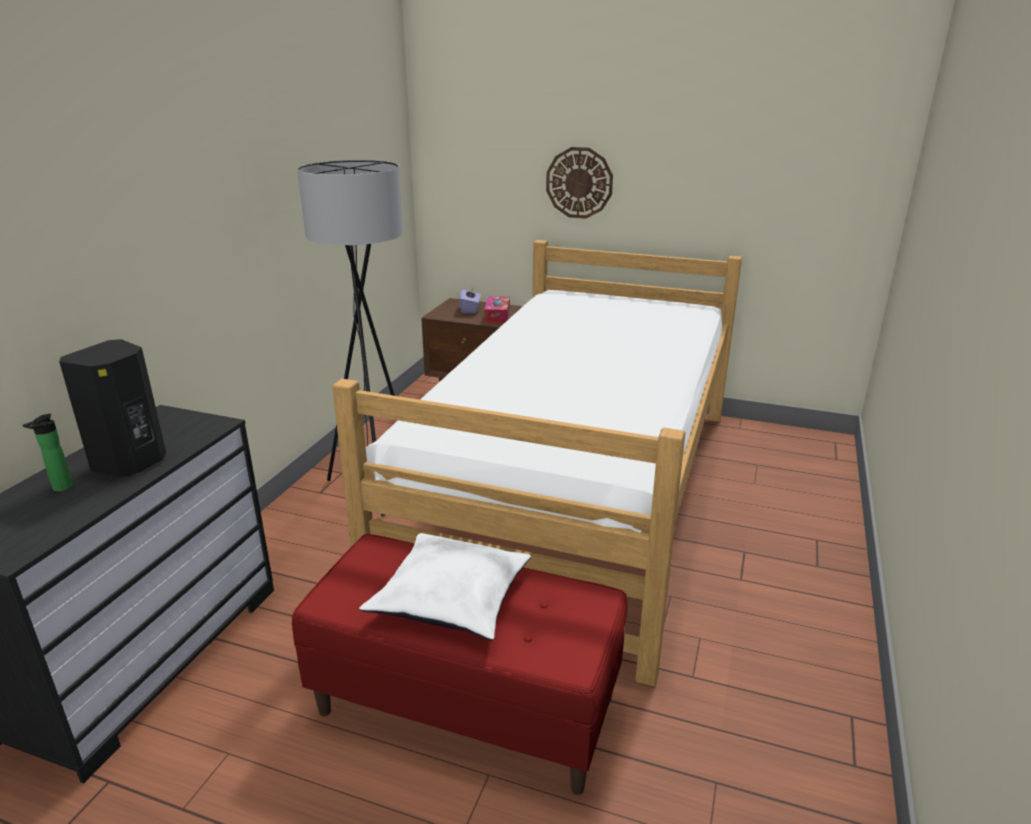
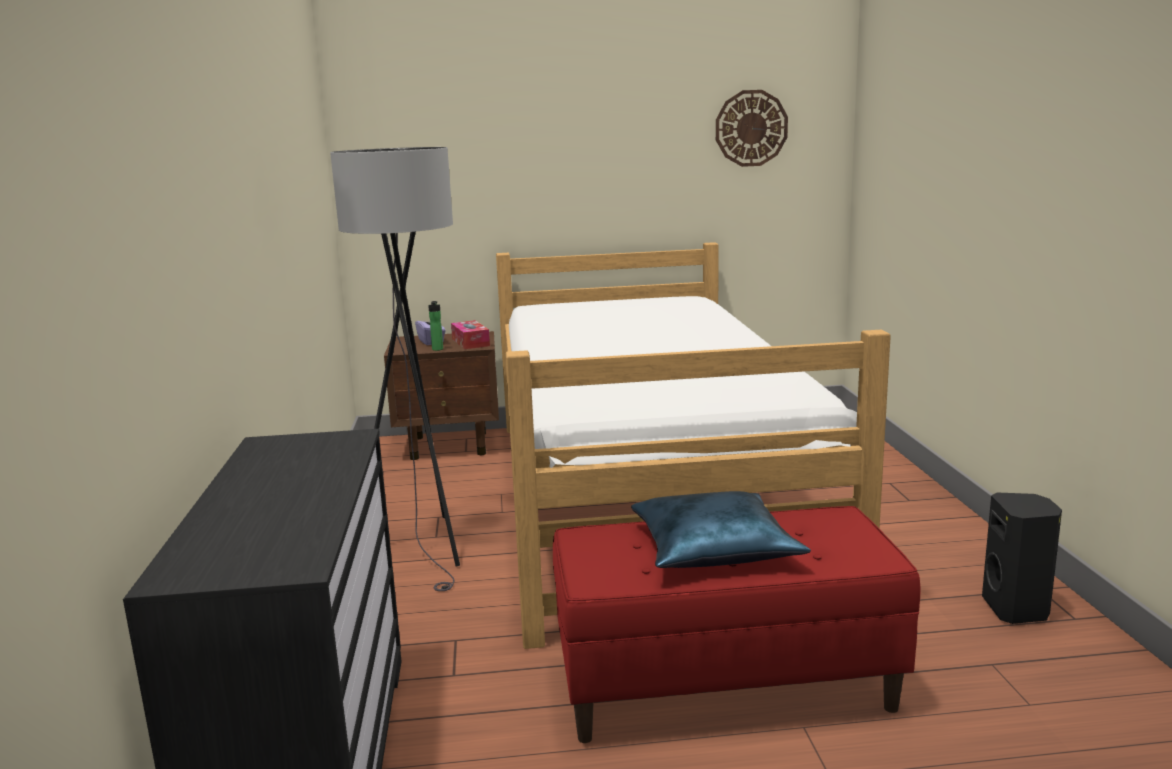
camera: 25 degrees left, 10 degrees down
bottle [23,414,73,492] -> bottle moved to [428,301,443,351]
black speaker [59,339,166,477] -> black speaker moved to [982,492,1062,624]
white pillow [359,533,531,640] -> blue pillow [631,491,811,568]
wall clock [546,147,613,219] -> wall clock moved to [716,90,788,167]

